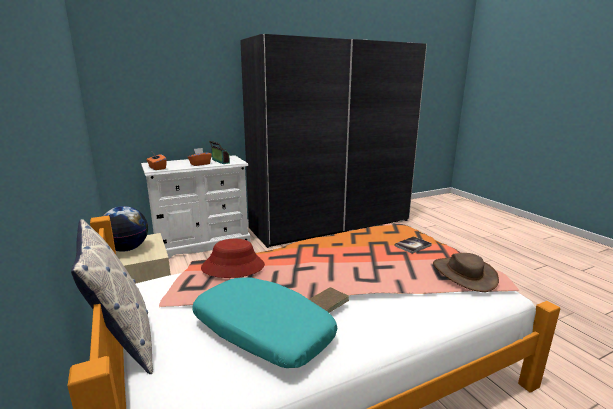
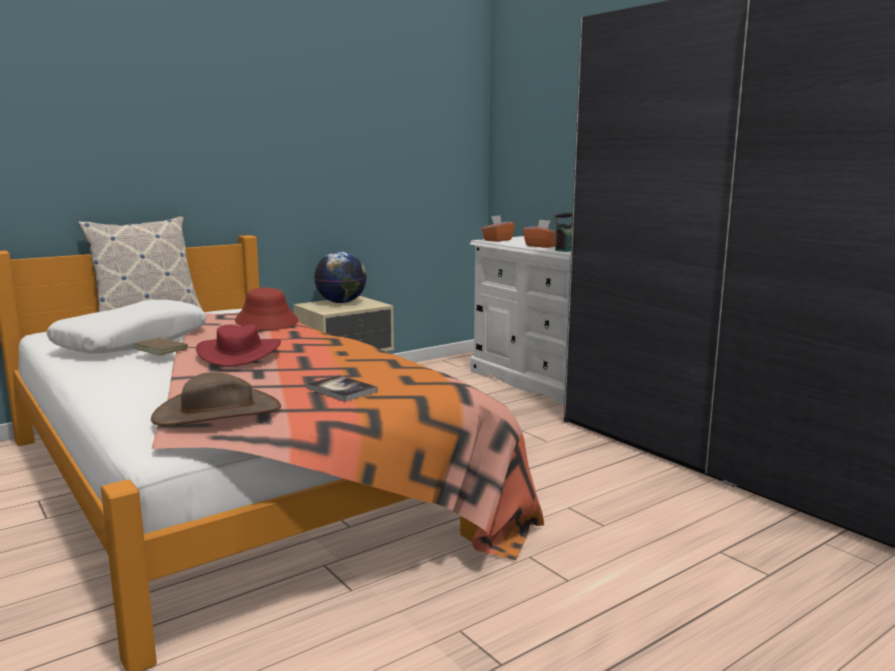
camera: 80 degrees right, 5 degrees down
turquoise pillow [192,277,338,368] -> white pillow [47,300,206,354]
none -> red hat [196,324,281,367]

